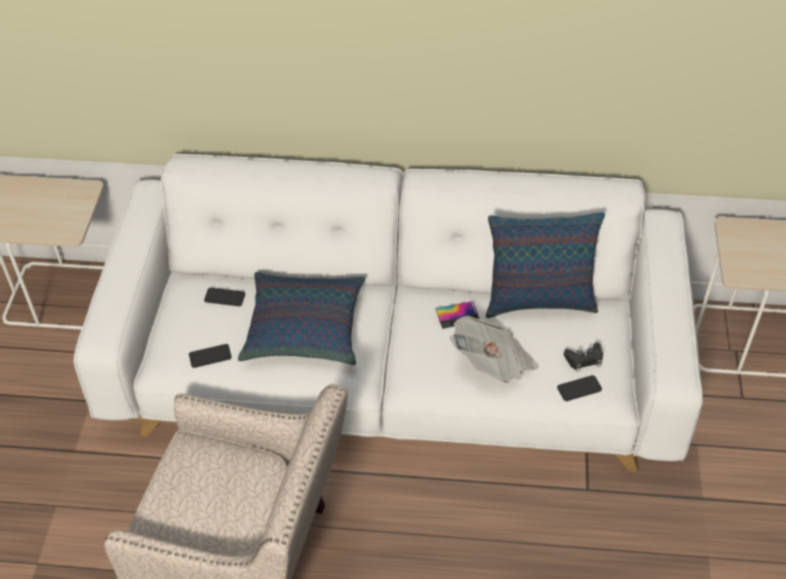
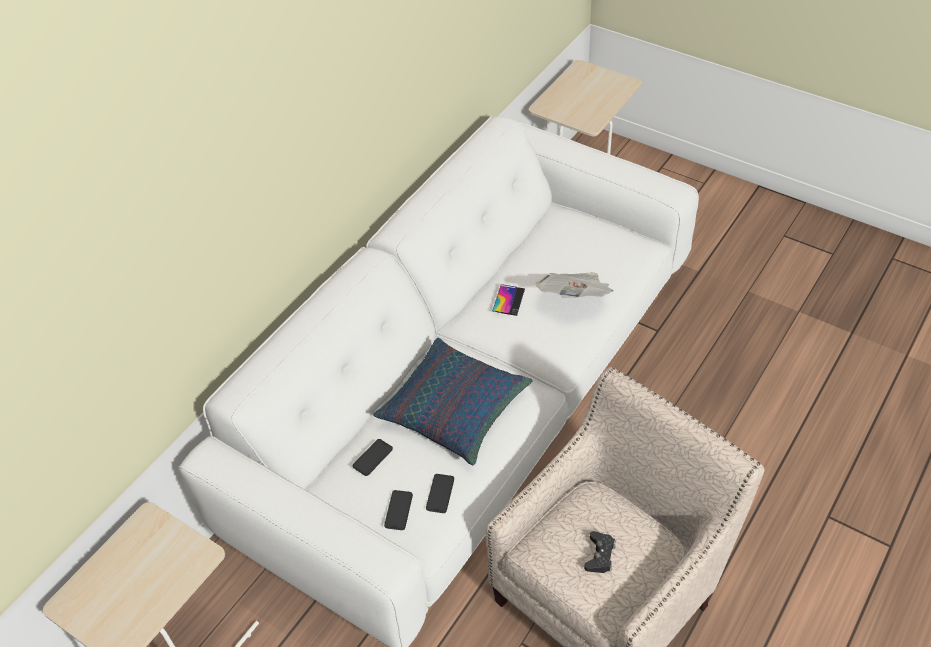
camera: 60 degrees left, 0 degrees up
blue pillow [486,213,605,318] -> none
phone [557,375,602,401] -> phone moved to [384,490,413,530]
black game controller [564,342,603,372] -> black game controller moved to [584,531,615,573]

